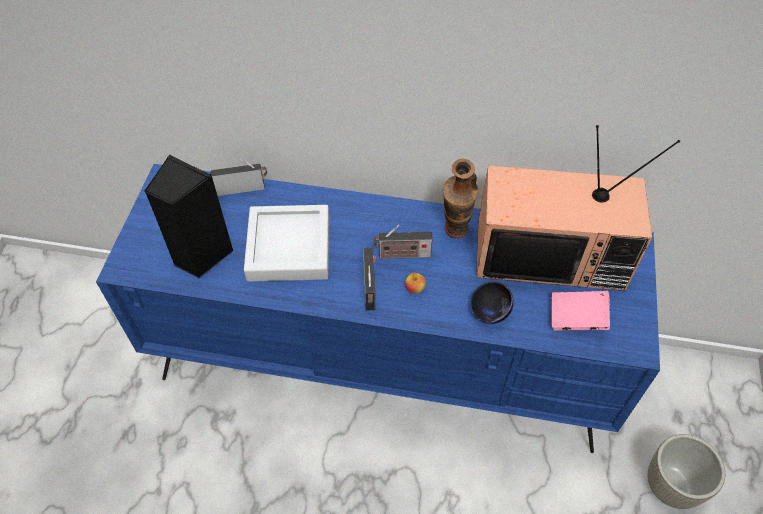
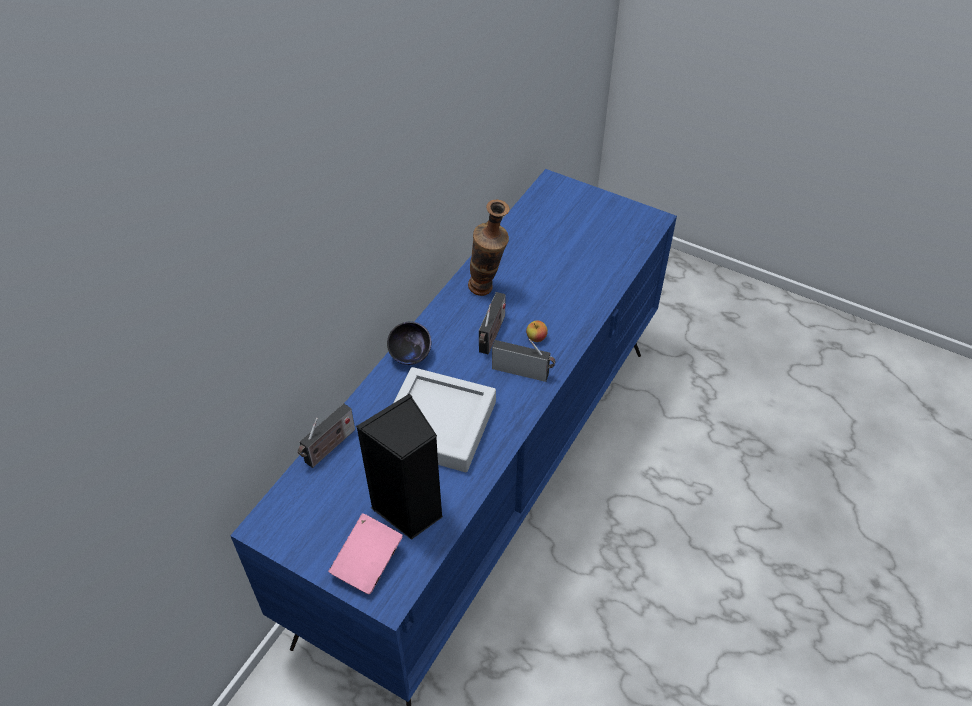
camera: 70 degrees left, 5 degrees down
radio [211,158,267,196] -> radio turned 150 degrees counterclockwise [298,403,355,468]
black bowl [470,282,514,324] -> black bowl moved to [387,321,431,365]
television [476,125,680,291] -> none
pink book [552,291,610,331] -> pink book moved to [328,514,403,594]
grey planter [648,434,725,509] -> none

